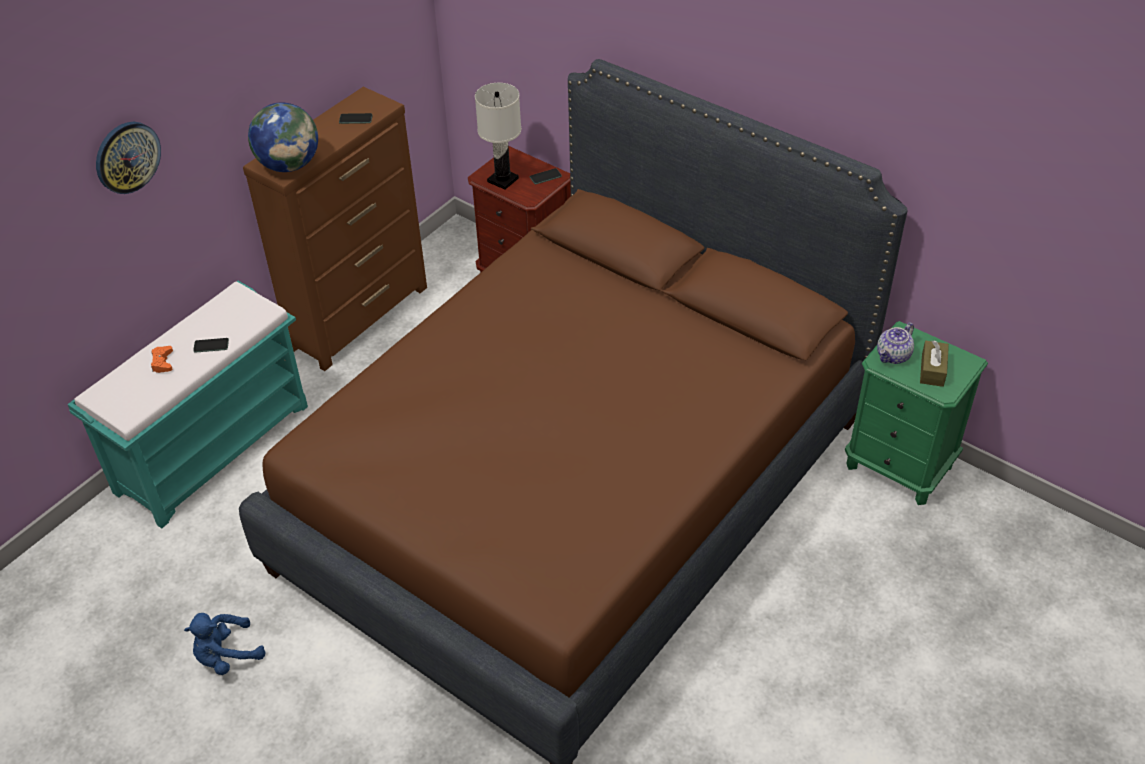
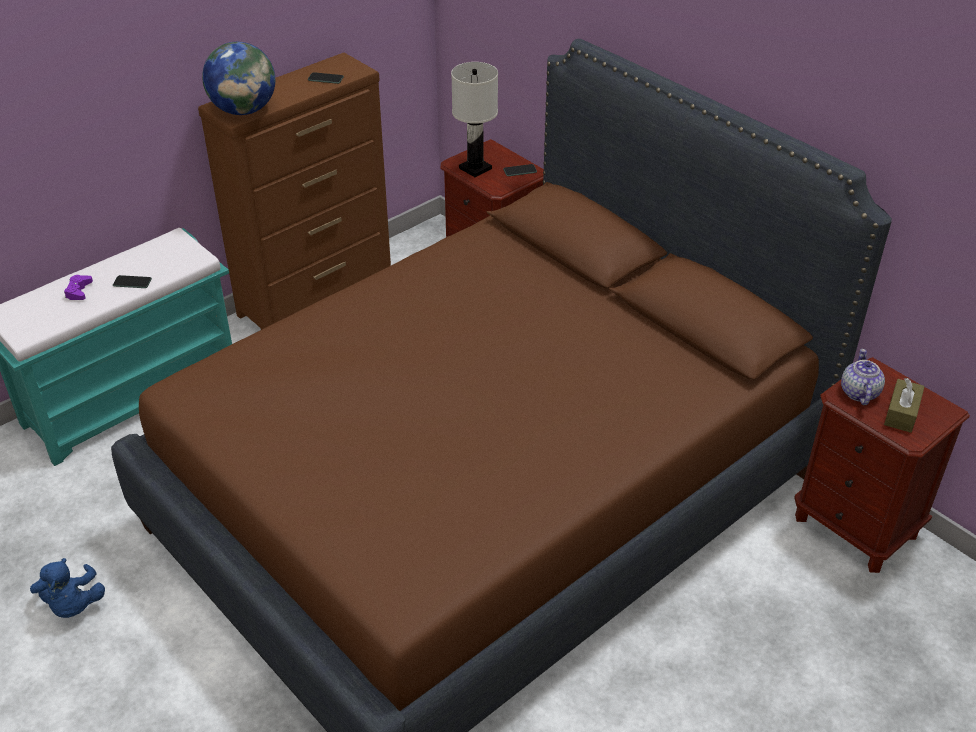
camera: 10 degrees right, 5 degrees down
wall clock [96,122,161,194] -> none
orange game controller [151,346,173,373] -> purple game controller [64,275,93,300]
blue plush toy [184,613,266,675] -> blue plush toy turned 90 degrees counterclockwise [30,558,105,618]
green nightstand [845,321,988,505] -> brown nightstand [794,357,970,573]
teapot [877,322,914,364] -> teapot turned 135 degrees clockwise [841,349,885,405]

